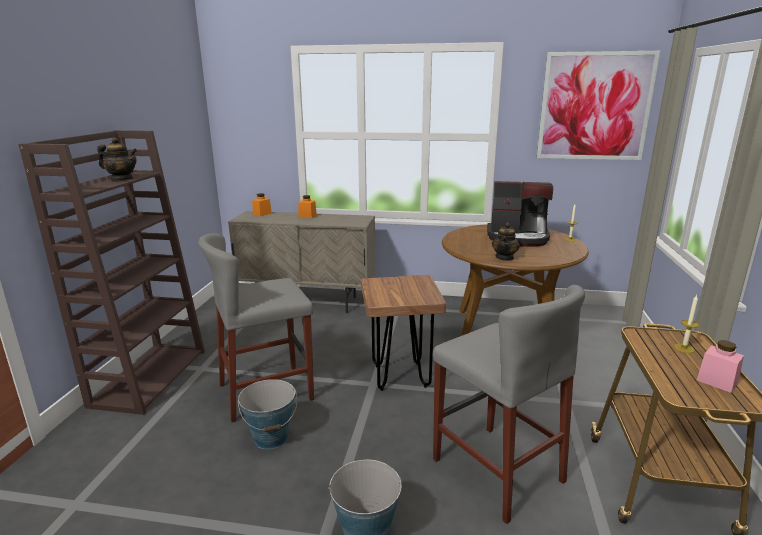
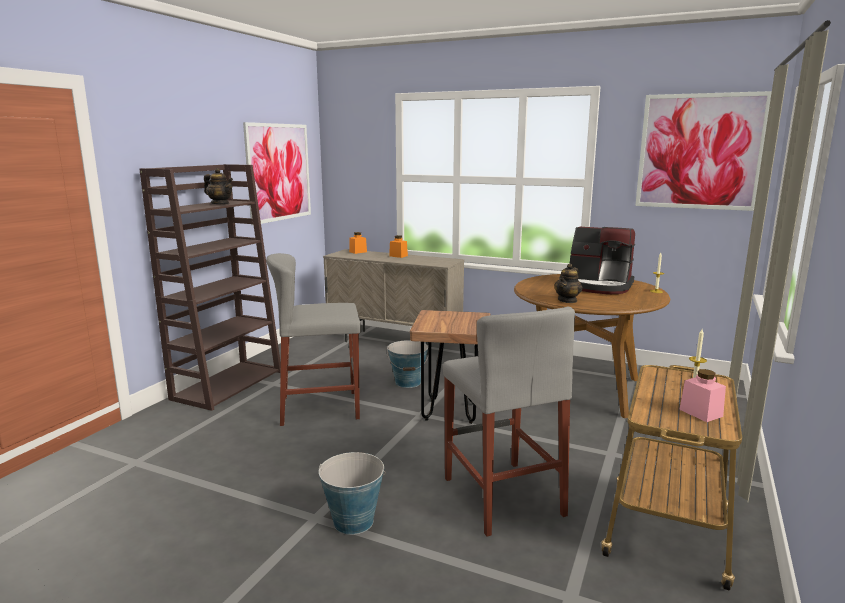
camera: 15 degrees right, 5 degrees down
bucket [238,379,297,449] -> bucket moved to [387,340,429,388]
none -> picture [243,122,311,225]

